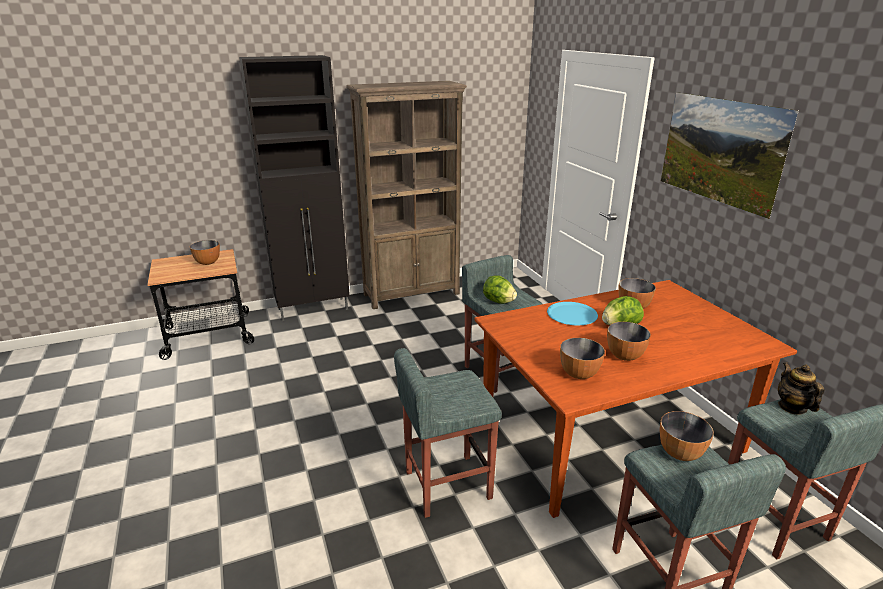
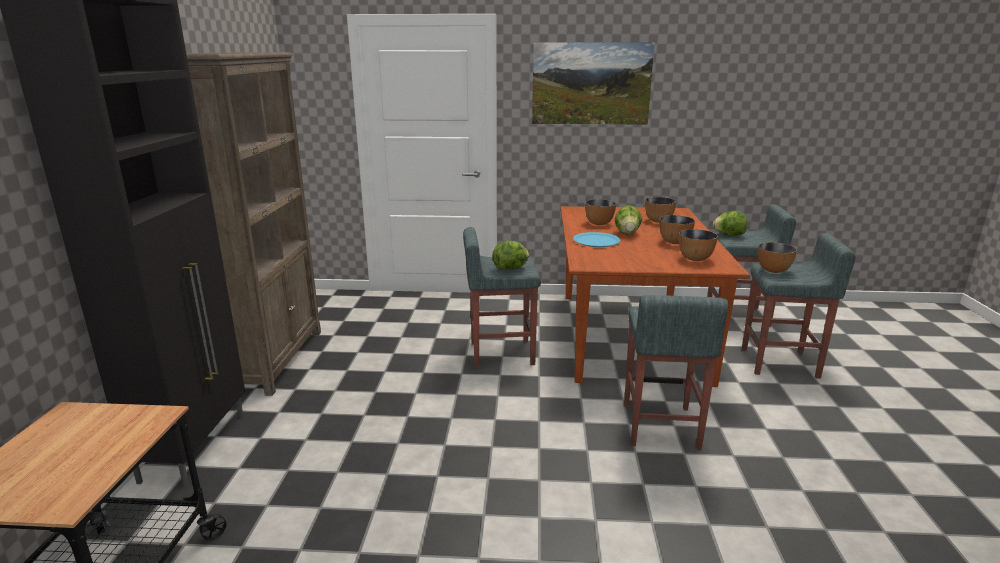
camera: 65 degrees left, 5 degrees down
bowl [190,240,220,265] -> bowl moved to [645,197,676,223]
teapot [778,362,824,415] -> lettuce [713,211,747,235]

